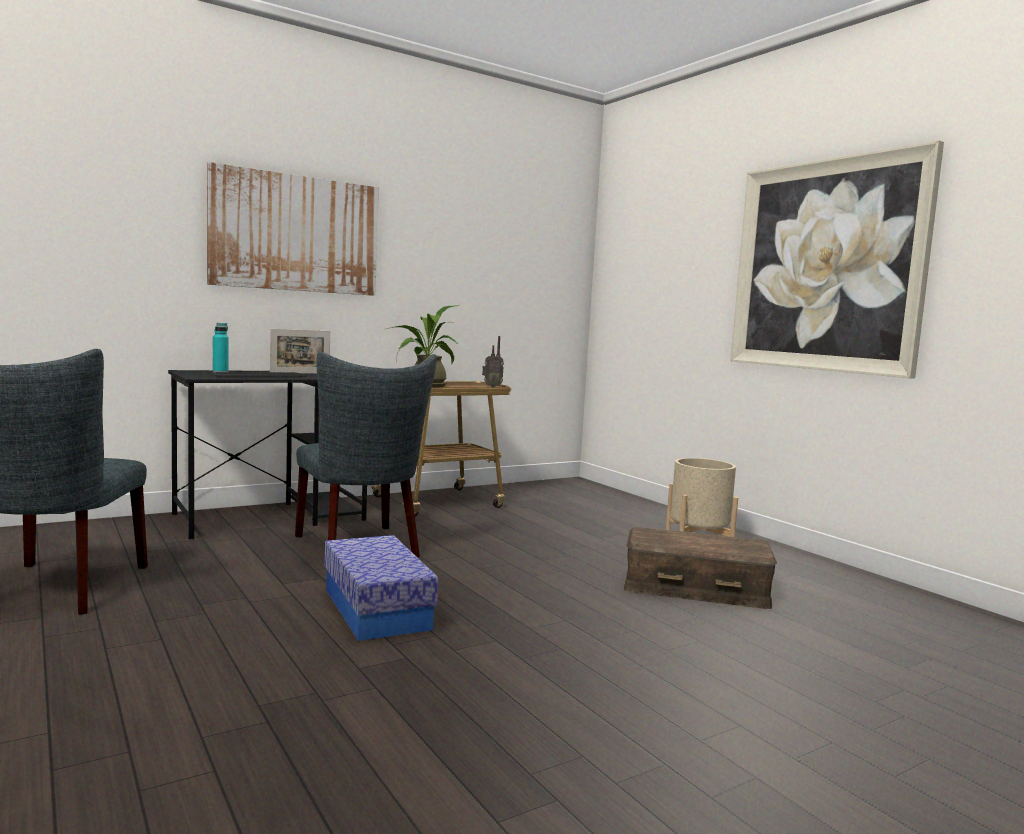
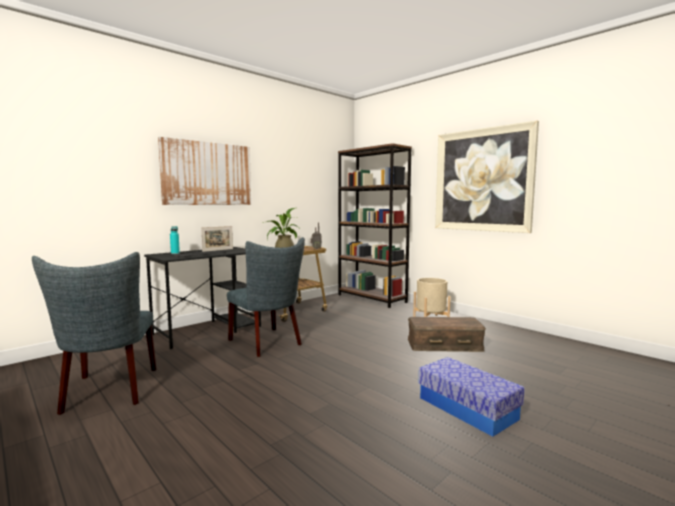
camera: 10 degrees left, 0 degrees up
storage box [325,535,438,641] -> storage box moved to [419,357,525,437]
none -> brown bookcase [338,143,412,308]

